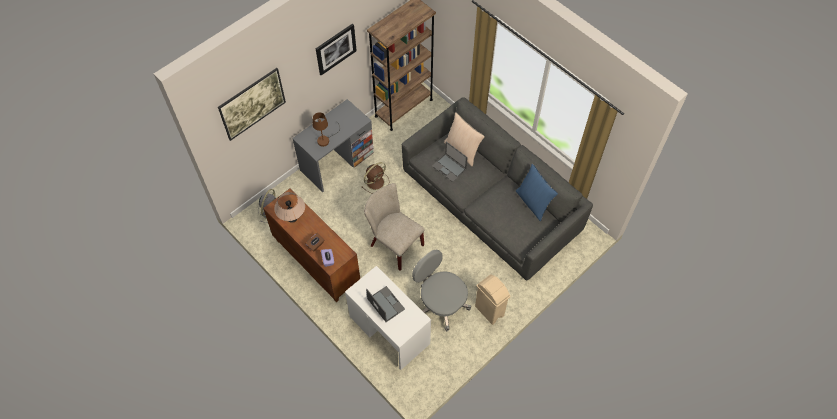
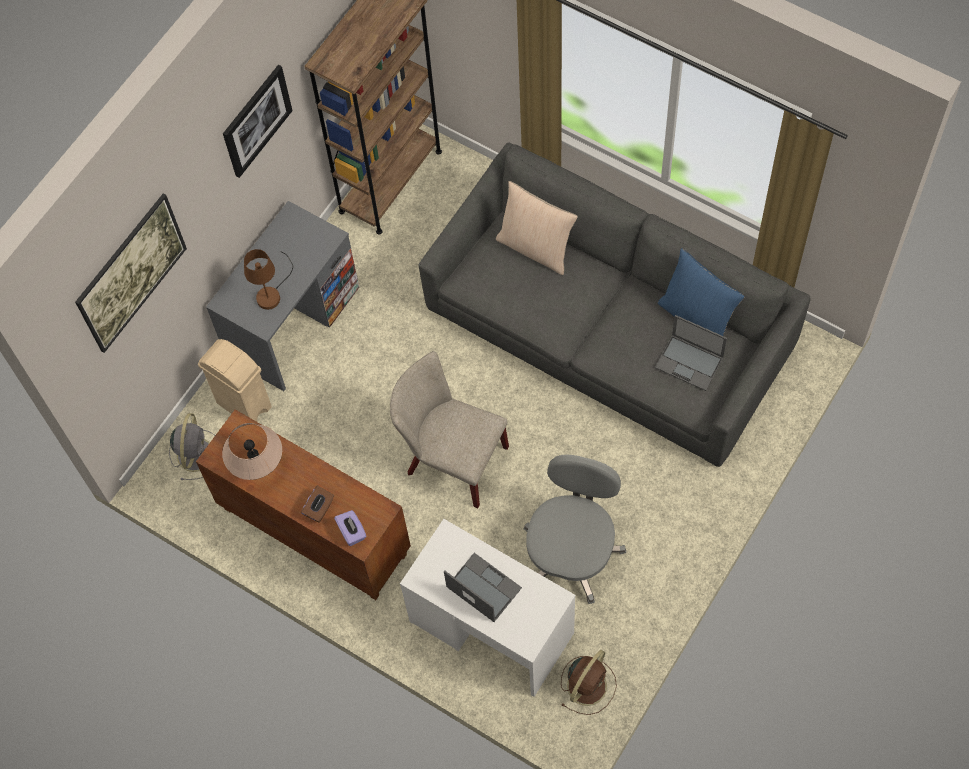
camera: 10 degrees left, 5 degrees up
brown fan [362,162,389,194] -> brown fan moved to [561,650,617,715]
grey office chair [412,250,471,331] -> grey office chair turned 75 degrees clockwise [524,455,626,604]
laptop [432,141,468,182] -> laptop moved to [655,315,727,391]
beige trash can [475,275,510,325] -> beige trash can moved to [198,339,272,422]

